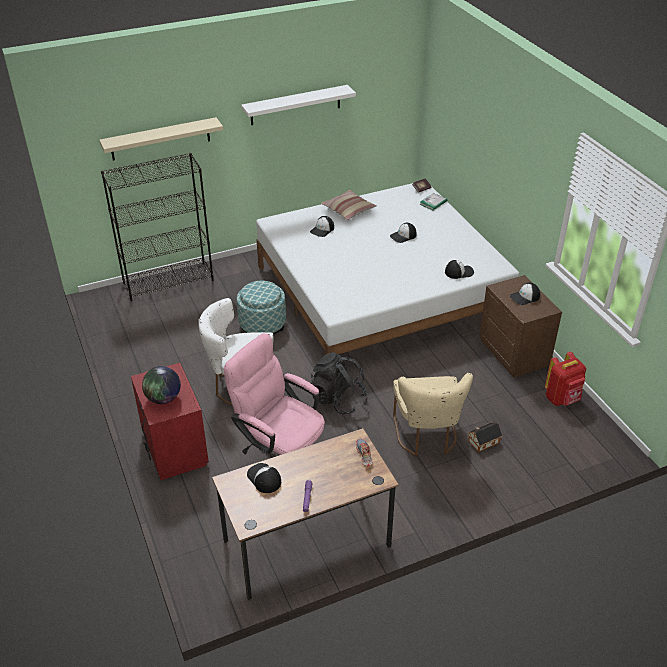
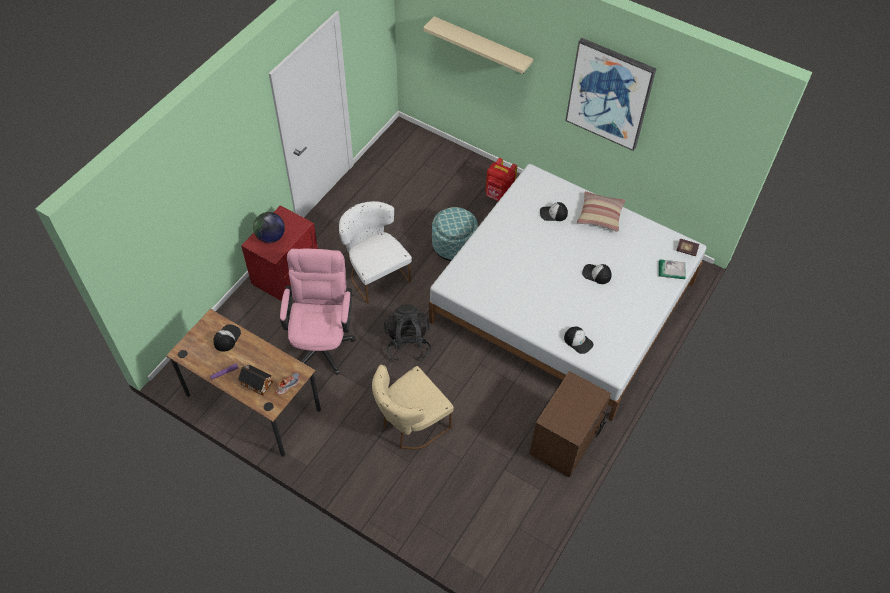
camera: 55 degrees right, 15 degrees up
black bookcase [101,153,214,301] -> none
white shelf [241,85,356,125] -> picture [565,38,656,151]
toy house [468,422,503,452] -> toy house moved to [238,365,273,396]
cap [510,283,540,305] -> none
red backpack [545,352,586,406] -> red backpack moved to [486,158,517,201]

